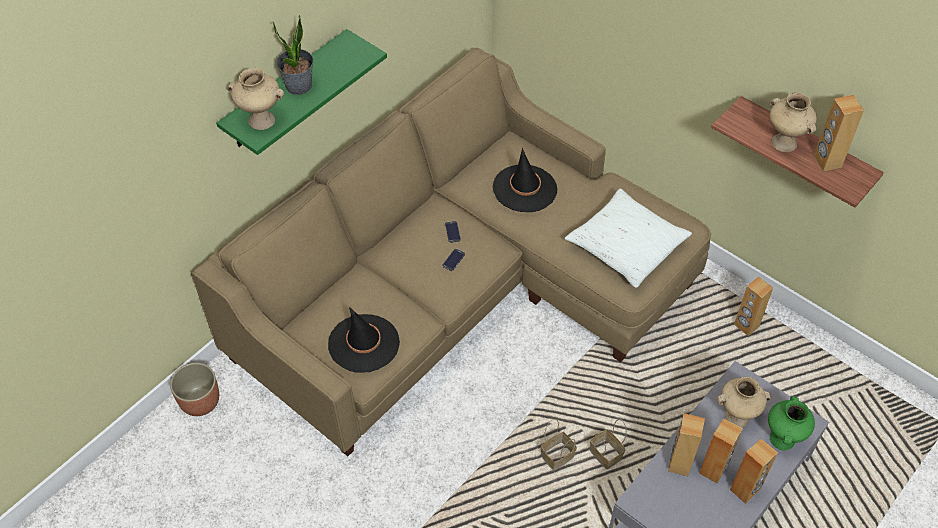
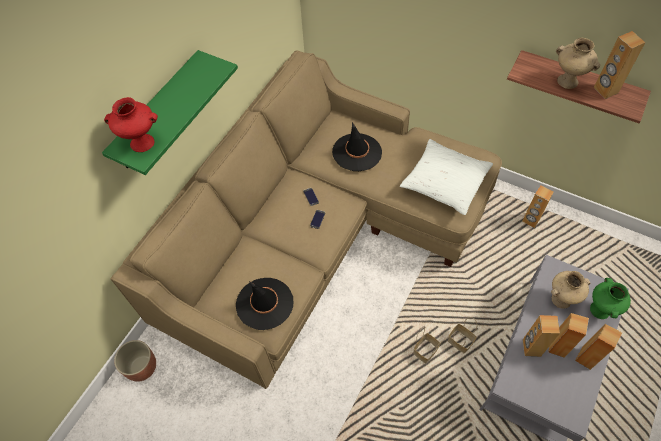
camera: 10 degrees left, 5 degrees up
beige vase [228,68,284,130] -> red vase [104,97,158,152]
potted plant [273,15,313,95] -> none

